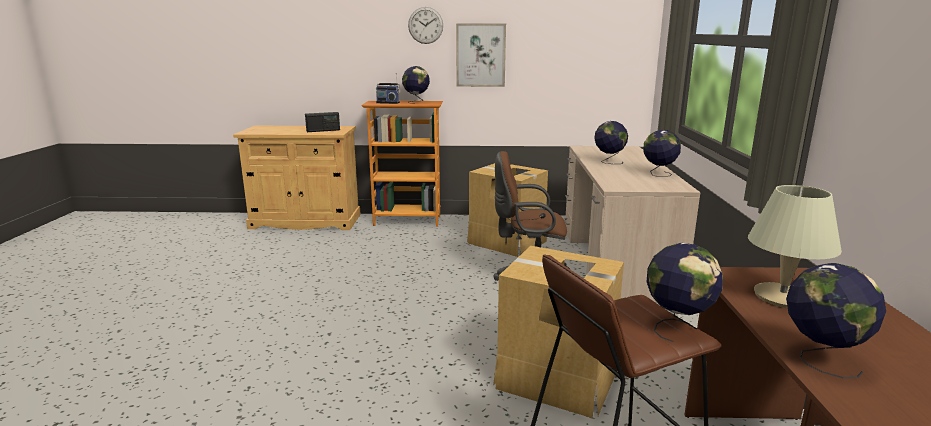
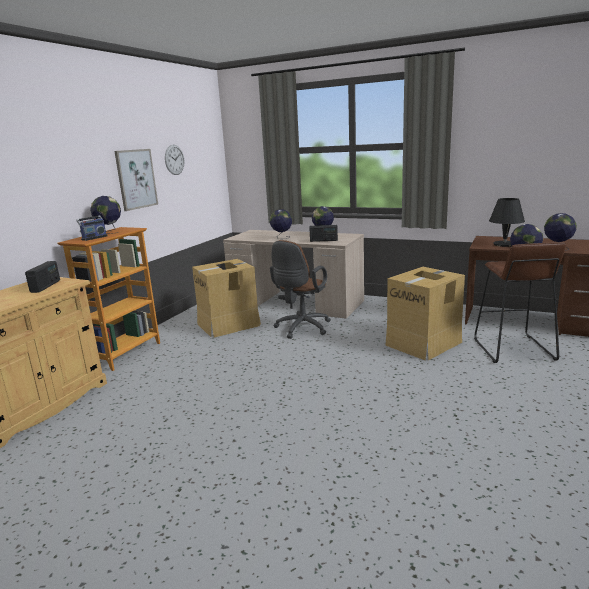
camera: 65 degrees left, 0 degrees up
wall clock [408,7,443,44] -> wall clock moved to [165,145,184,175]
beige table lamp [748,185,842,308] -> black table lamp [489,198,525,247]
none -> radio [309,225,338,242]

